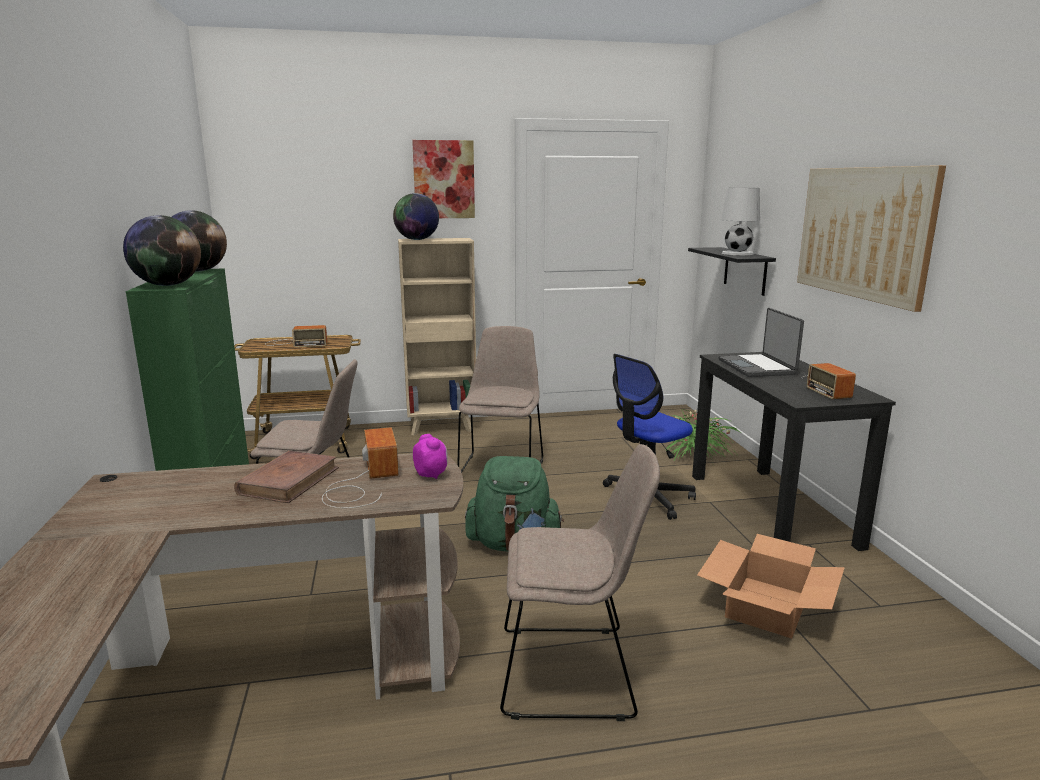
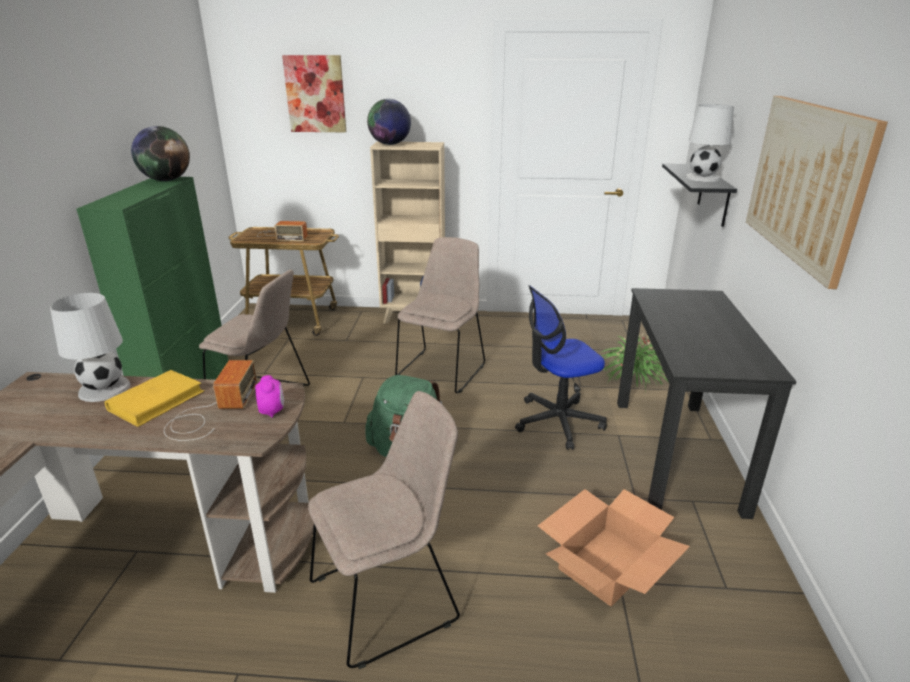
camera: 15 degrees right, 10 degrees up
globe [123,215,201,286] -> none
brown book [234,451,339,503] -> yellow book [105,370,205,427]
picture [412,140,475,218] -> picture moved to [282,55,346,132]
beige chair [500,444,660,721] -> beige chair turned 45 degrees counterclockwise [308,391,460,669]
laptop [718,308,804,377] -> none
radio [801,363,856,399] -> none
none -> white table lamp [50,293,130,402]

